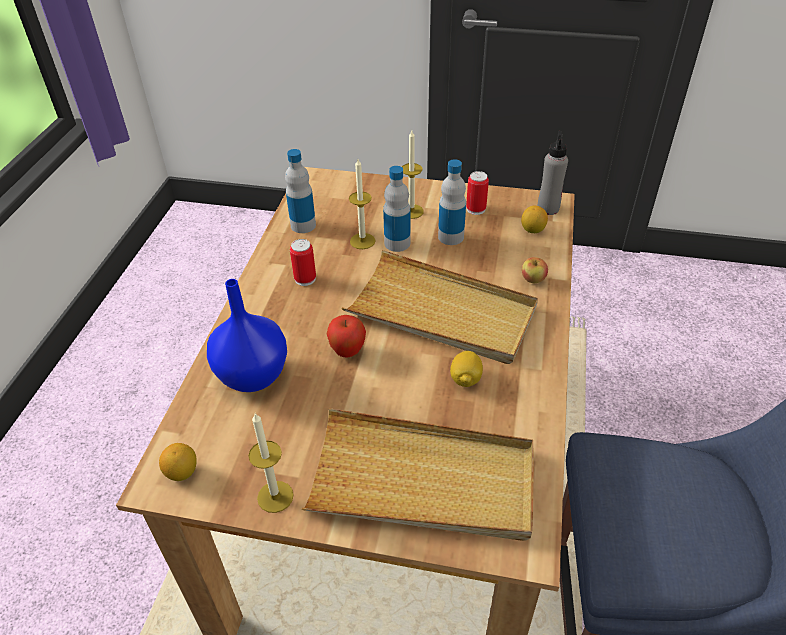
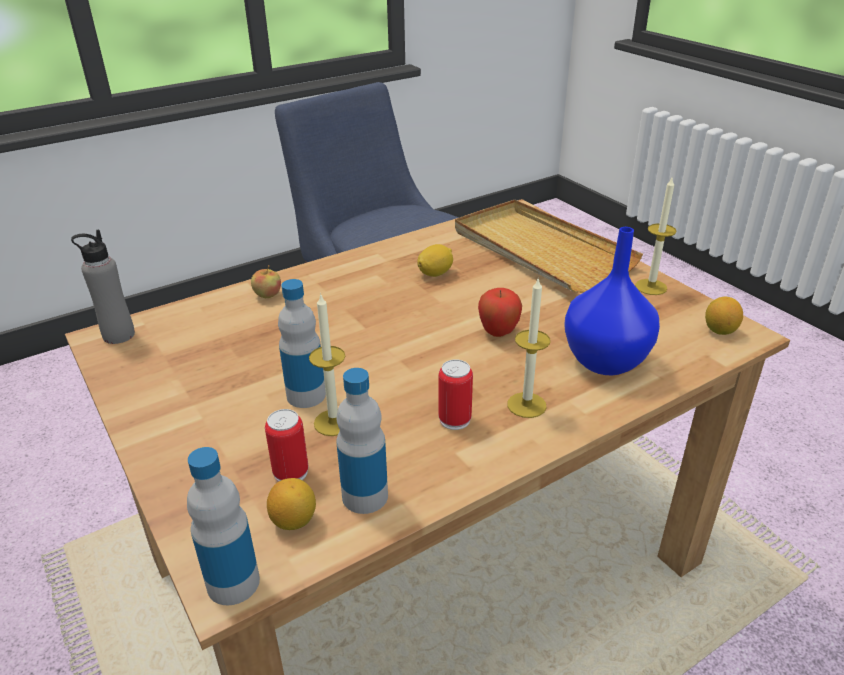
camera: 135 degrees left, 10 degrees down
beige tray [342,250,538,364] -> none
candle [402,130,424,219] -> candle moved to [507,277,551,418]
bottle [438,159,466,245] -> bottle moved to [187,447,260,605]
can [466,171,489,215] -> can moved to [265,409,308,482]
lemon [521,205,548,233] -> lemon moved to [267,478,316,530]

